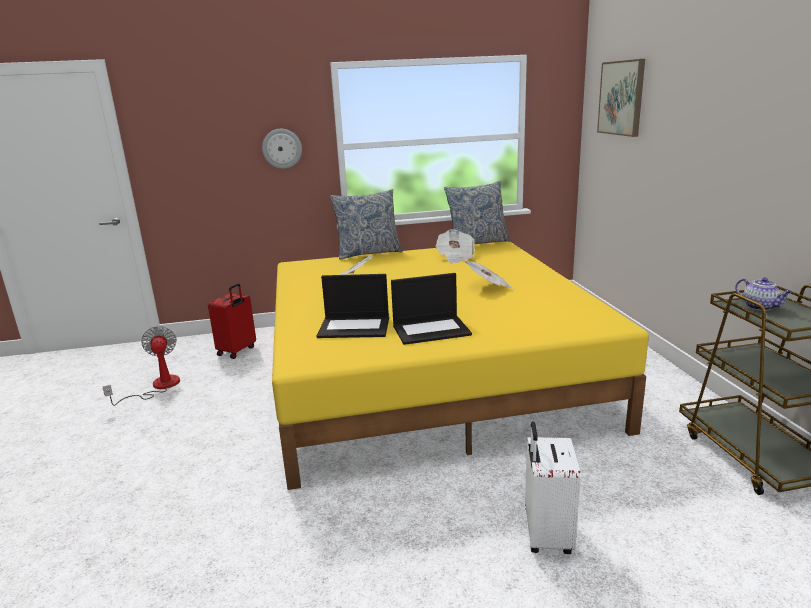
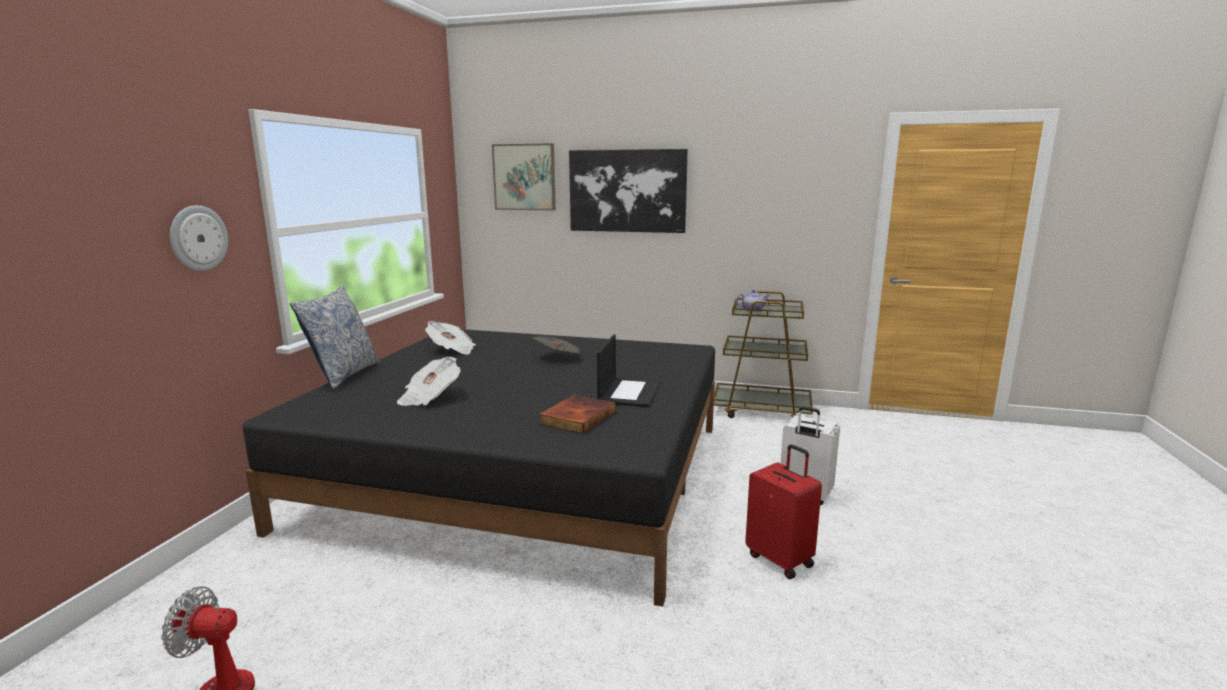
camera: 65 degrees left, 5 degrees down
red suitcase [208,283,256,359] -> red suitcase moved to [745,444,822,579]
yellow bed [272,241,649,490] -> black bed [243,329,715,607]
laptop [316,274,389,338] -> book [539,395,615,434]
pillow [444,181,511,244] -> none
none -> picture [569,149,688,233]

